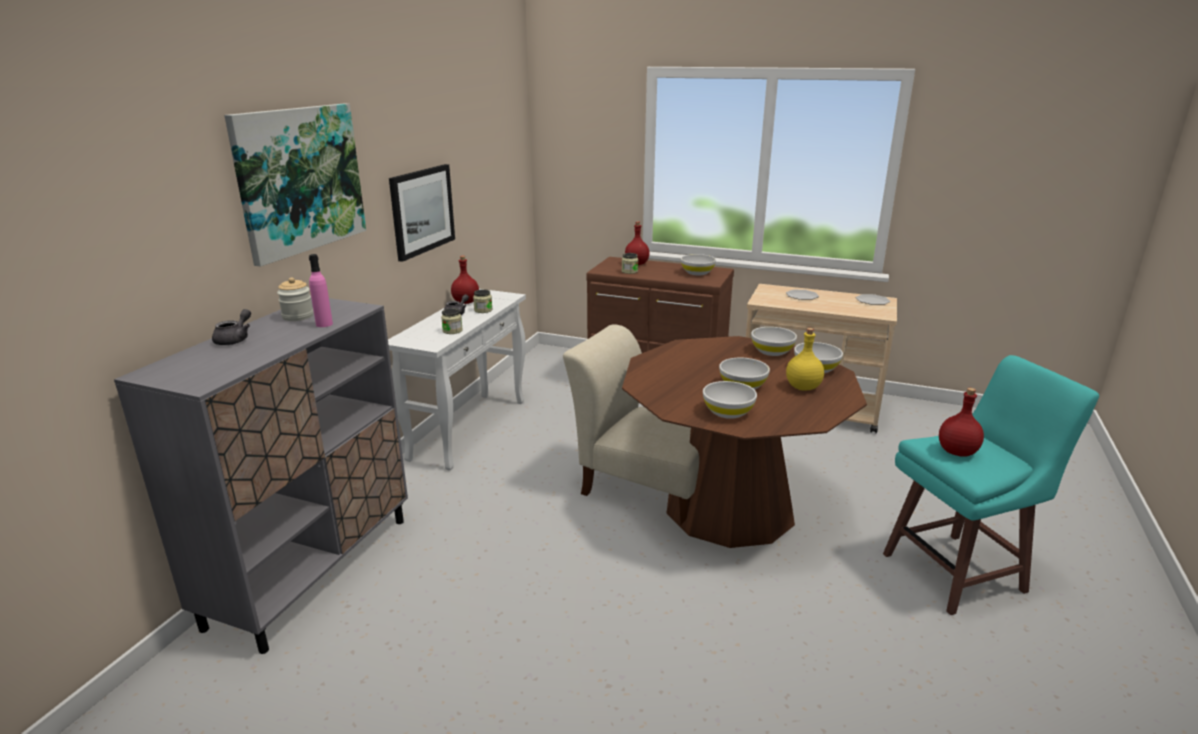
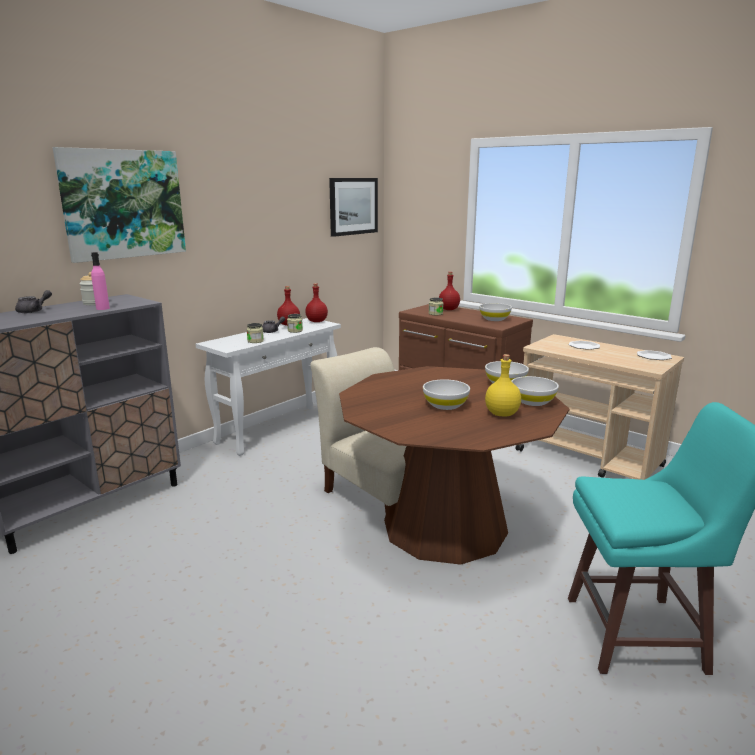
camera: 20 degrees right, 5 degrees down
picture [389,164,455,262] -> picture moved to [329,178,378,237]
white bowl [703,381,757,419] -> none
red bottle [939,388,984,457] -> red bottle moved to [305,283,328,322]

